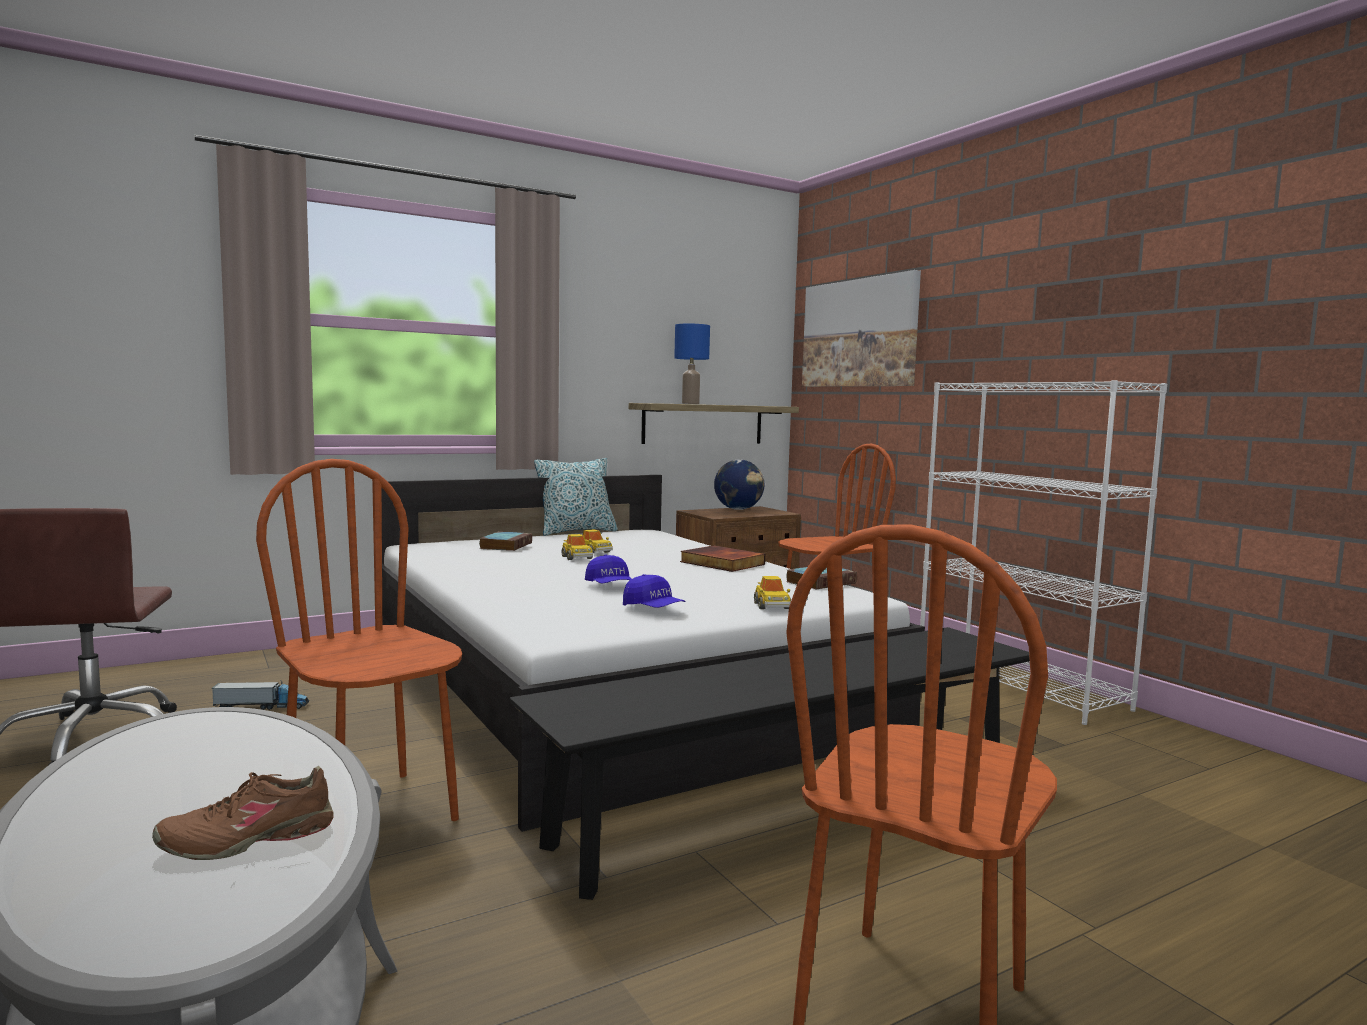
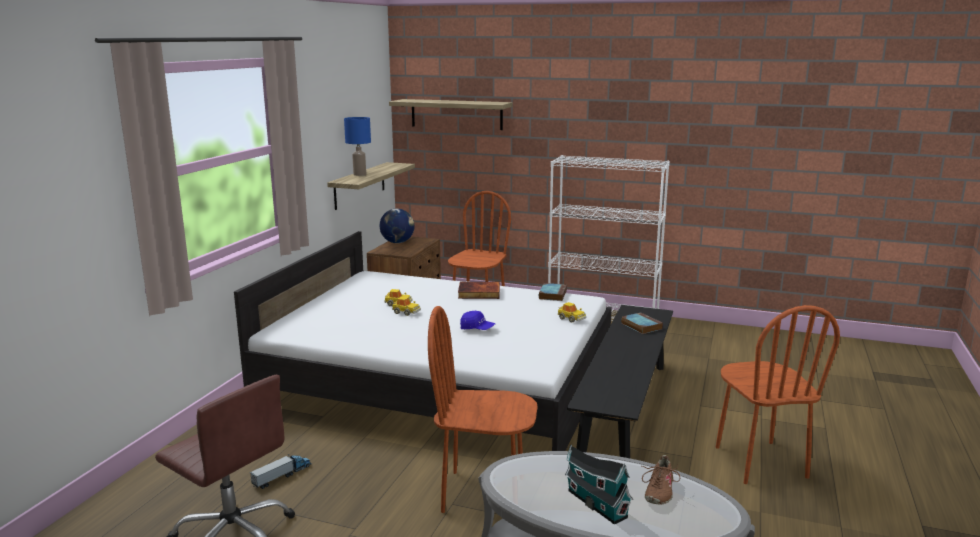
camera: 40 degrees left, 10 degrees up
book [479,531,532,551] -> book moved to [621,312,663,334]
pillow [534,458,618,536] -> none
blue cap [623,574,685,608] -> none
picture [802,270,921,387] -> shelf [389,99,513,130]
none -> toy house [565,445,633,525]

